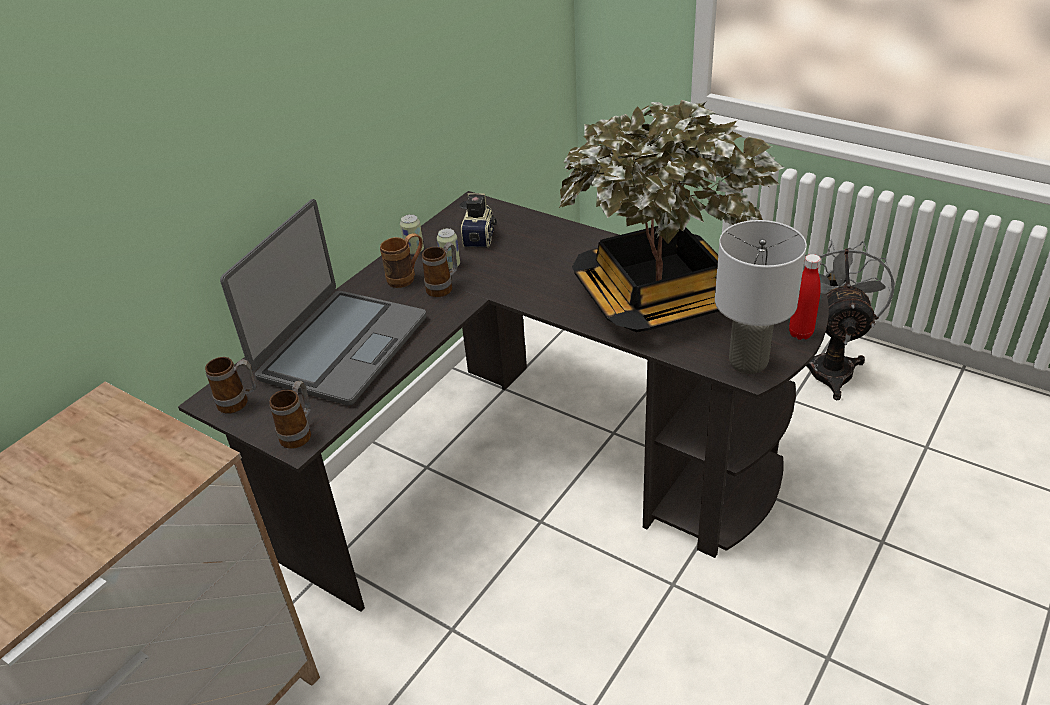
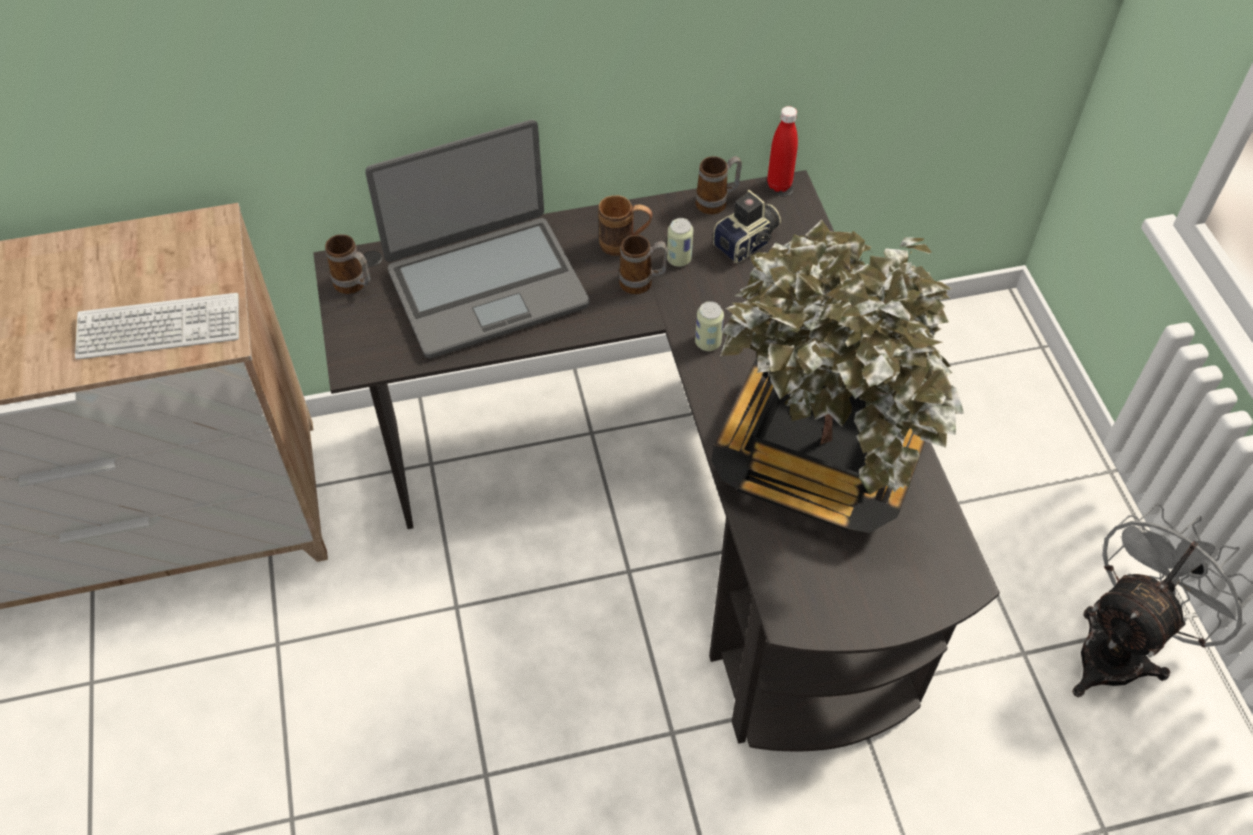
camera: 40 degrees right, 15 degrees up
mug [269,381,311,449] -> mug moved to [696,156,742,214]
can [400,214,424,254] -> can moved to [695,301,724,351]
white table lamp [715,220,807,374] -> none
red bottle [789,254,821,340] -> red bottle moved to [767,106,798,192]
none -> keyboard [75,293,239,359]

